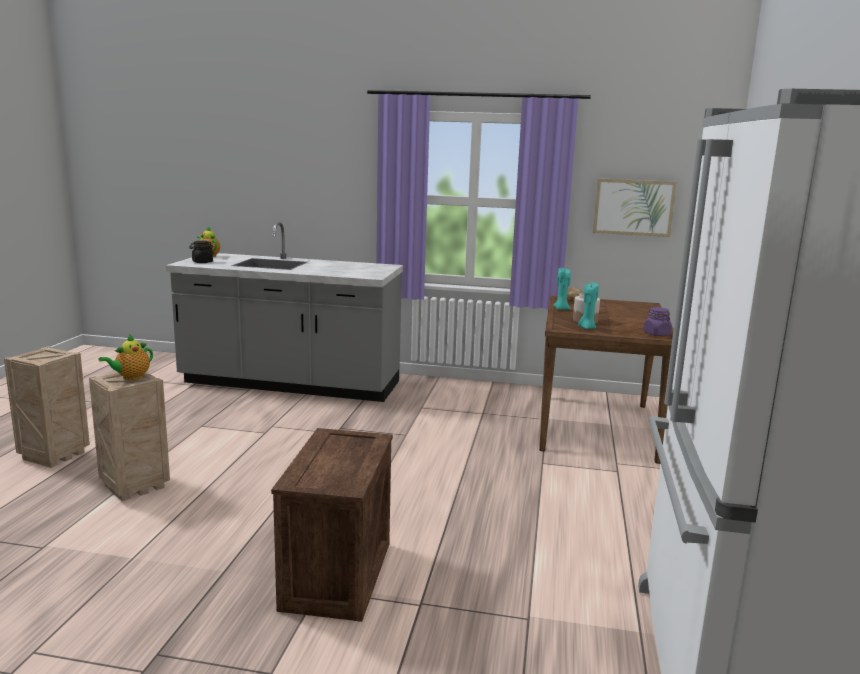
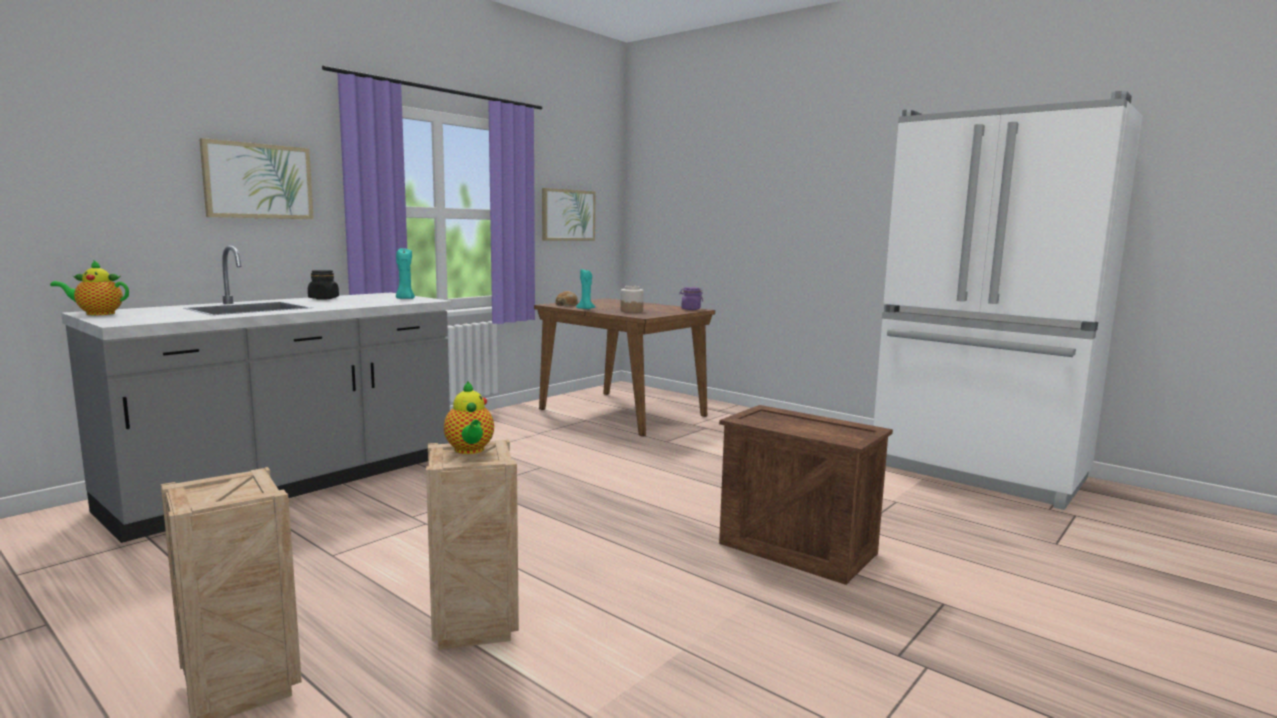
camera: 60 degrees left, 5 degrees down
black jar [189,241,214,263] -> black jar moved to [308,270,339,300]
turquoise candle [578,282,599,329] -> turquoise candle moved to [396,248,415,299]
none -> picture [199,138,314,219]

